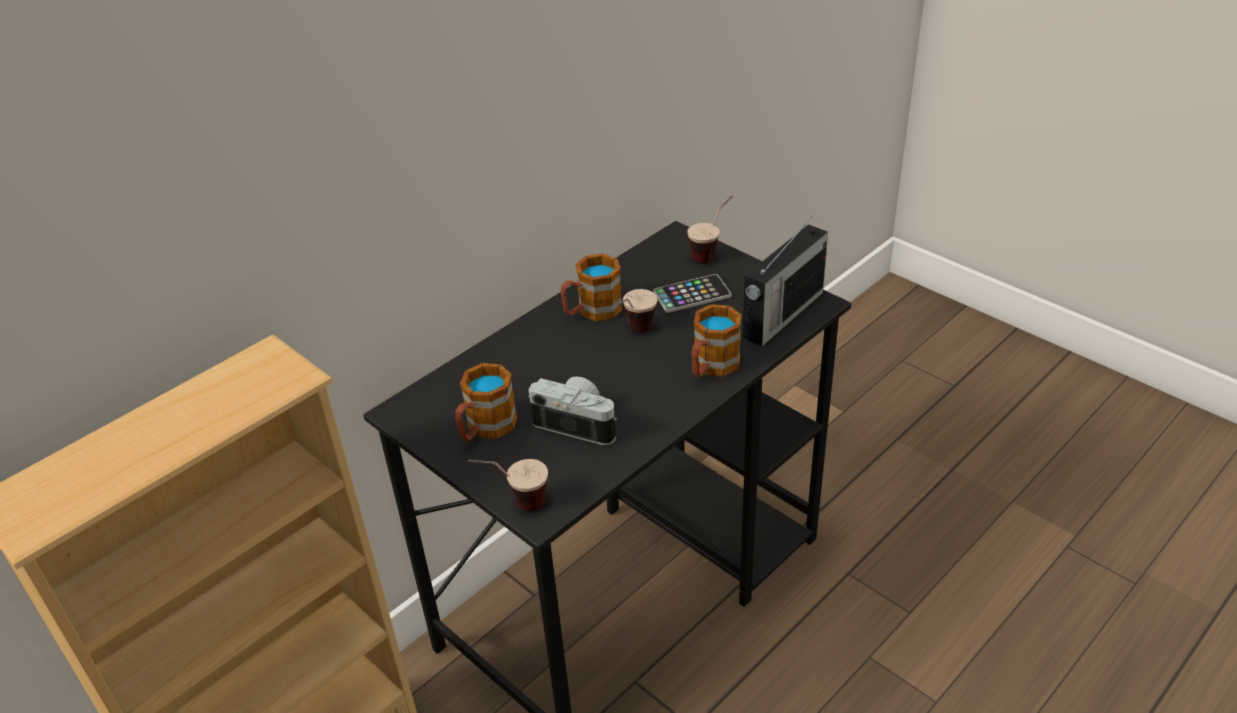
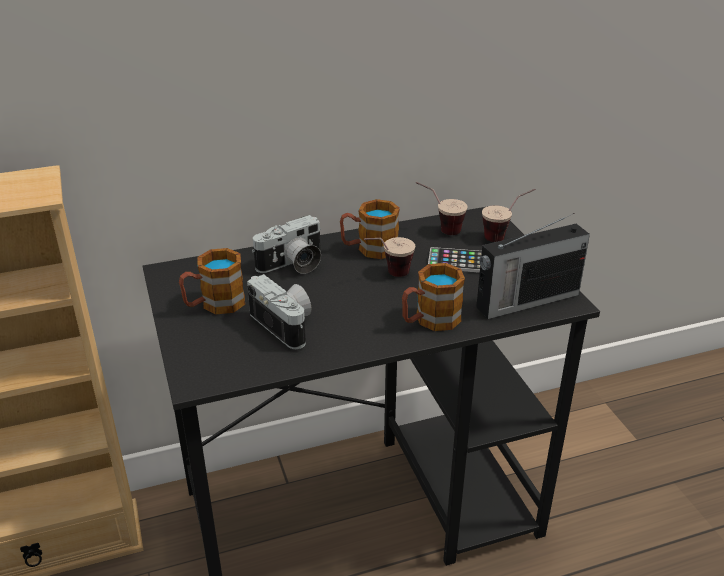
camera: 25 degrees right, 5 degrees down
cup [468,459,548,511] -> cup moved to [416,182,467,235]
none -> camera [252,215,321,274]

